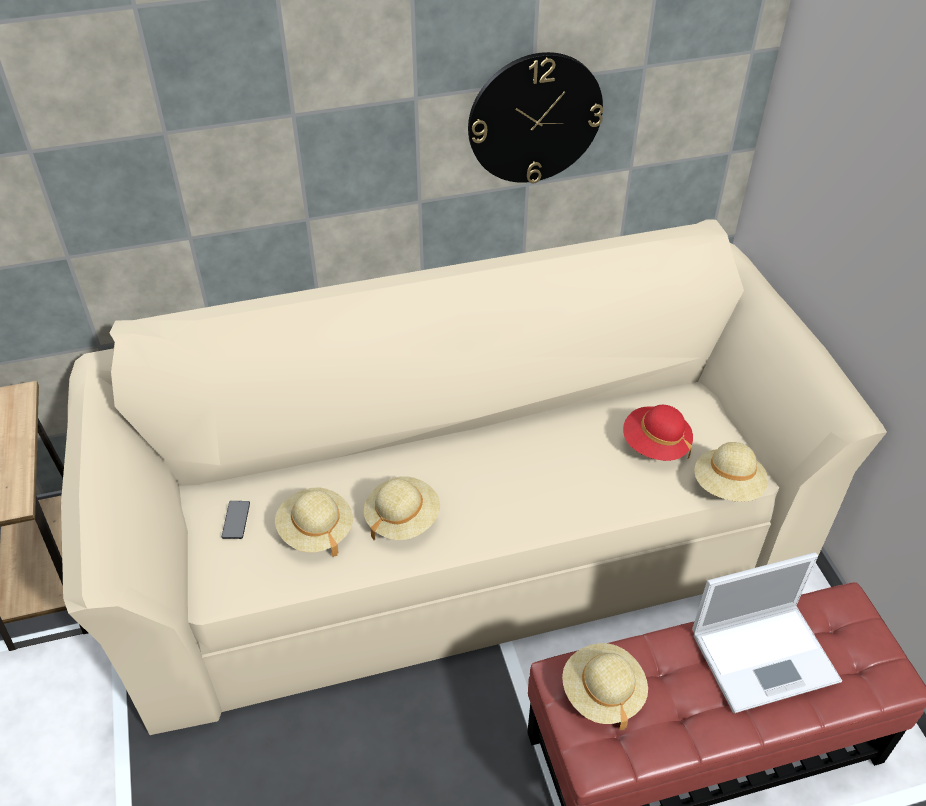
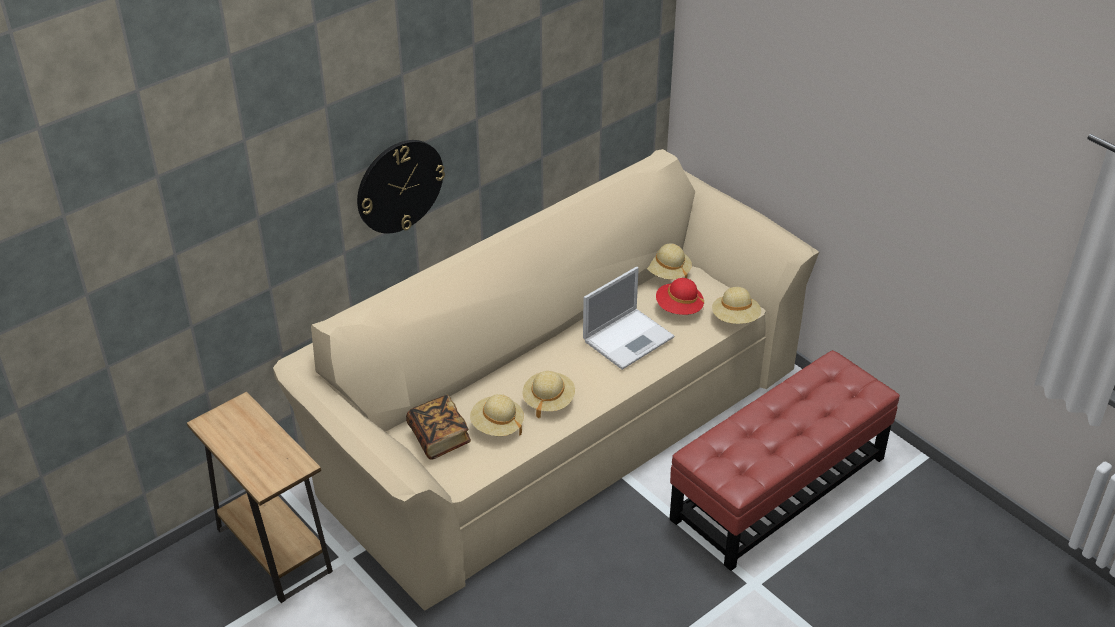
camera: 25 degrees left, 5 degrees down
phone [222,501,250,539] -> book [406,395,471,459]
wall clock [468,52,603,183] -> wall clock moved to [357,140,445,234]
beige hat [562,643,648,730] -> beige hat moved to [647,243,692,279]
laptop [692,552,842,713] -> laptop moved to [583,267,674,370]

